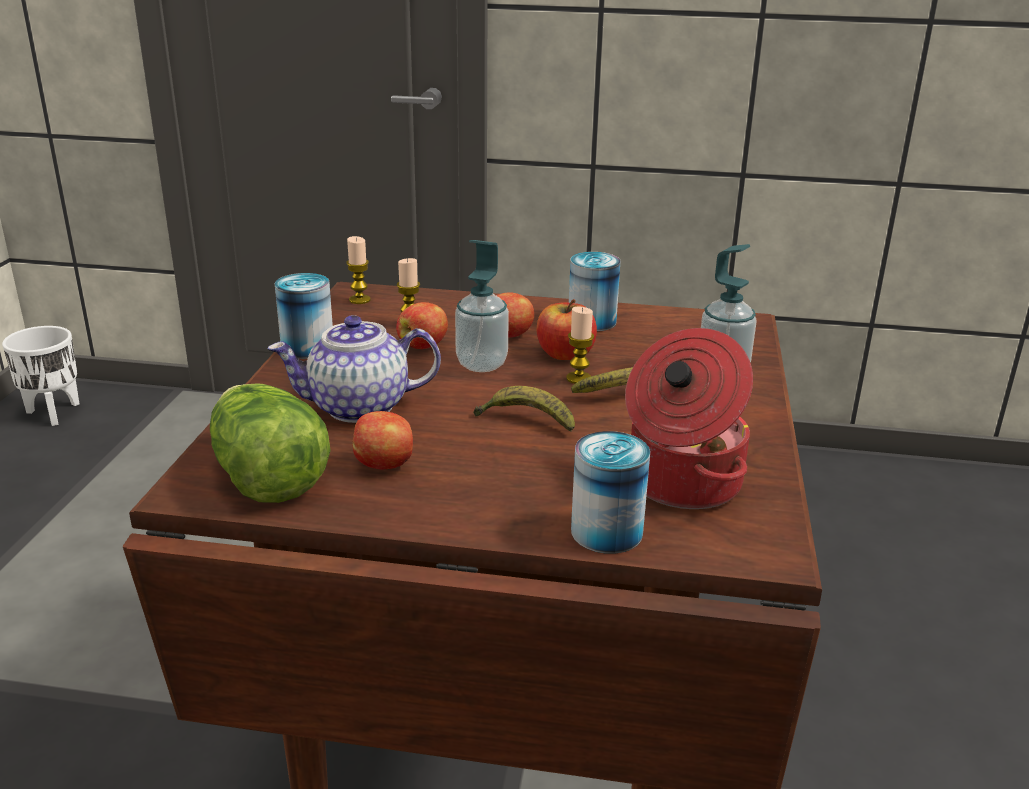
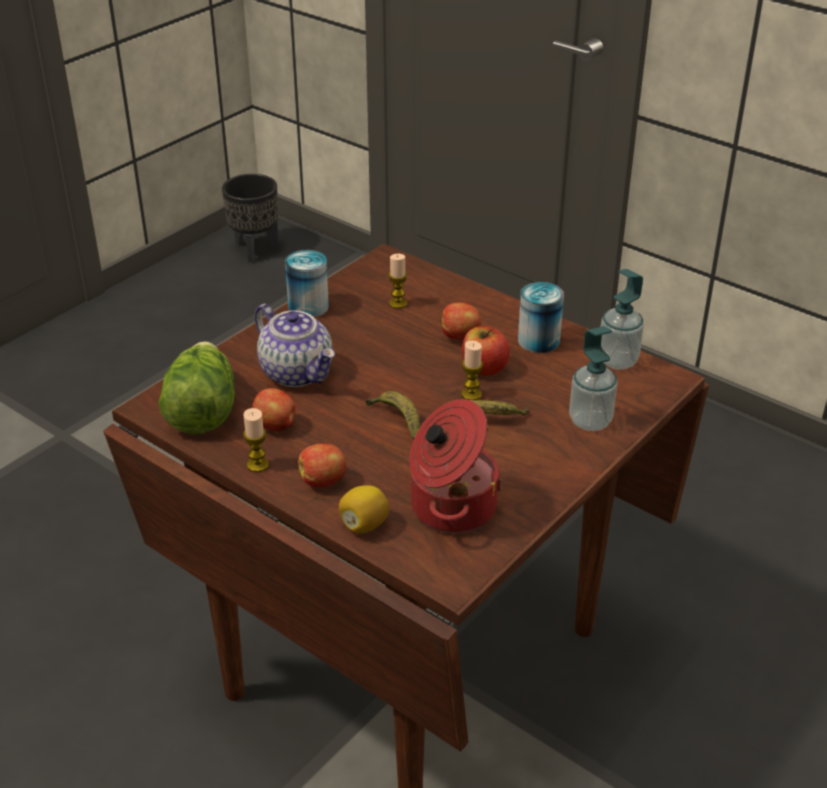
camera: 30 degrees right, 10 degrees up
white planter [2,326,79,426] -> black planter [222,174,278,263]
teapot [268,315,441,423] -> teapot turned 150 degrees counterclockwise [255,304,335,387]
candle [346,236,371,304] -> candle moved to [243,408,269,472]
apple [396,302,448,349] -> apple moved to [298,443,347,487]
soap dispenser [455,240,509,372] -> soap dispenser moved to [601,269,644,370]
can [571,431,650,554] -> lemon [339,485,390,533]

